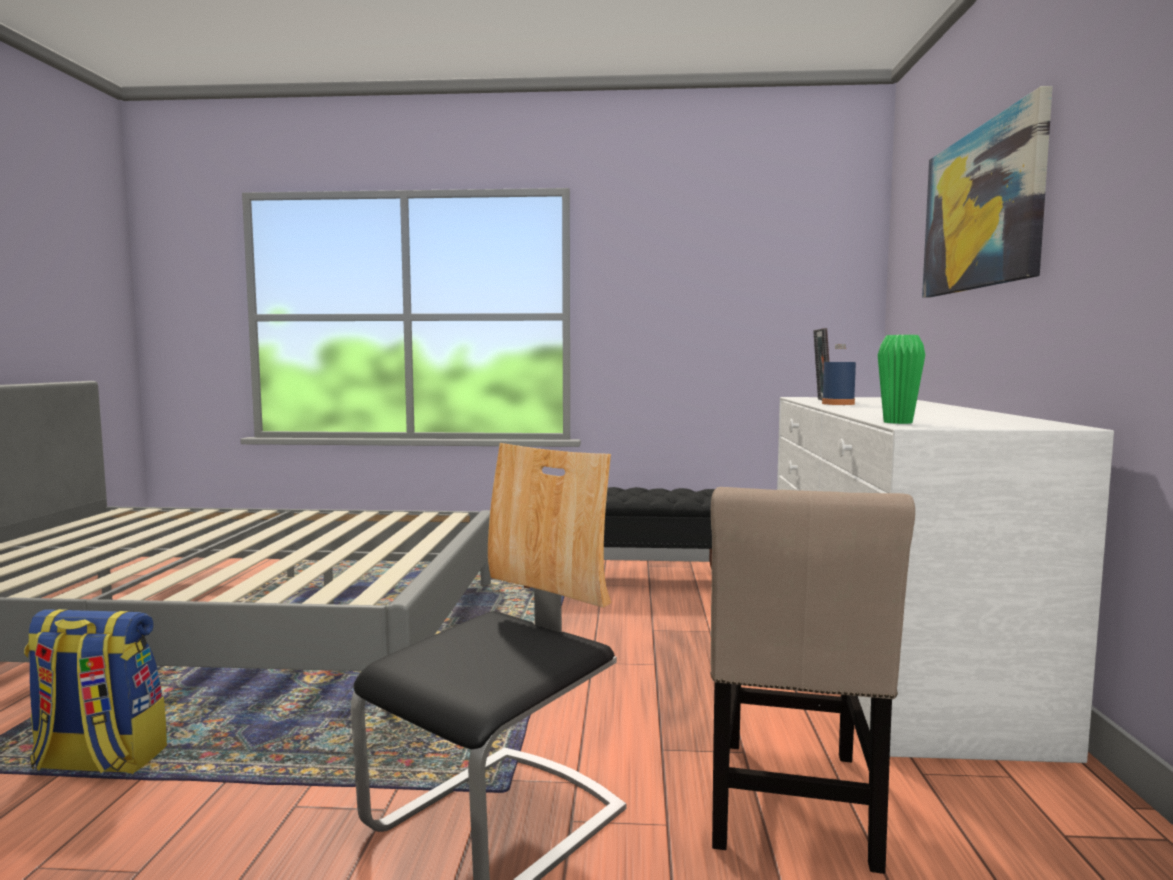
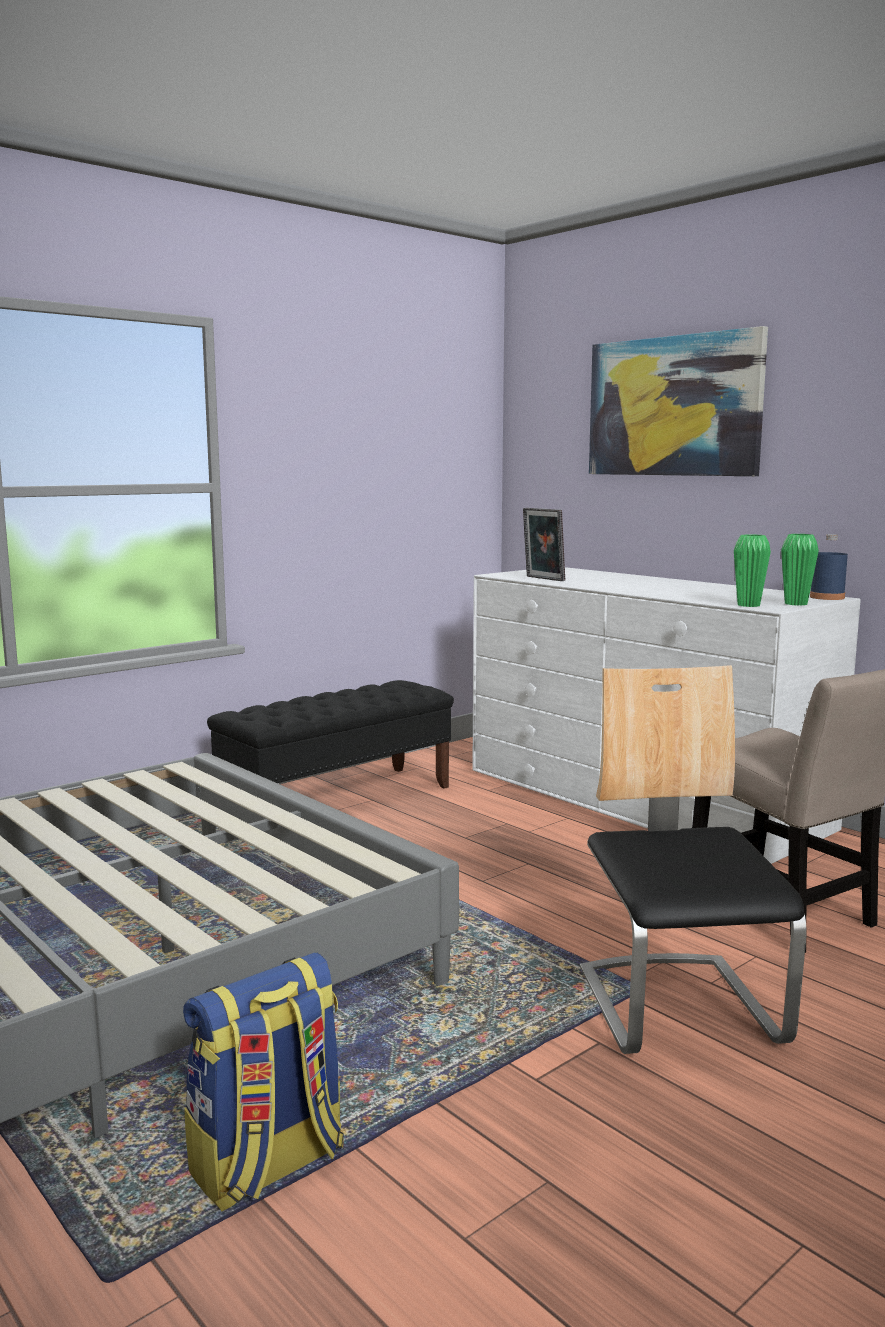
camera: 45 degrees left, 5 degrees up
blue bottle [822,344,856,405] -> blue bottle moved to [810,534,848,600]
none -> green vase [781,534,819,605]

